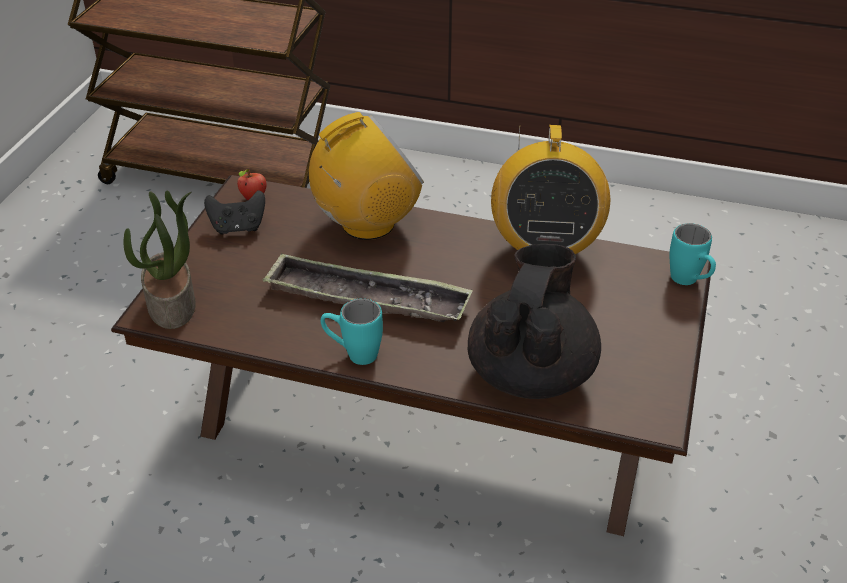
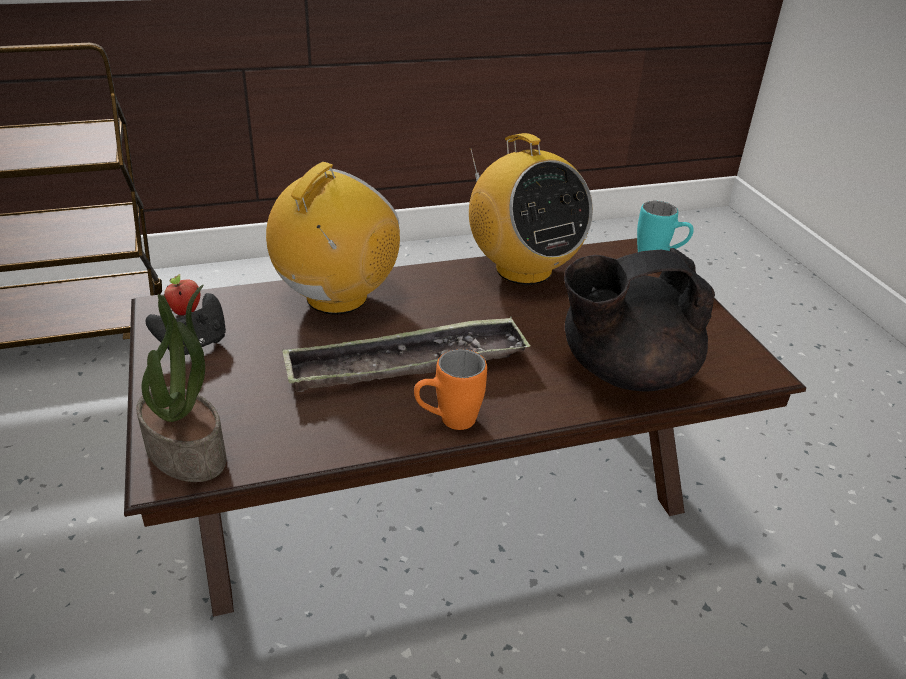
camera: 35 degrees left, 5 degrees down
turquoise mug [321,298,383,365] -> orange mug [414,349,487,430]
black teapot [468,244,601,399] -> black teapot turned 90 degrees counterclockwise [564,248,715,391]

